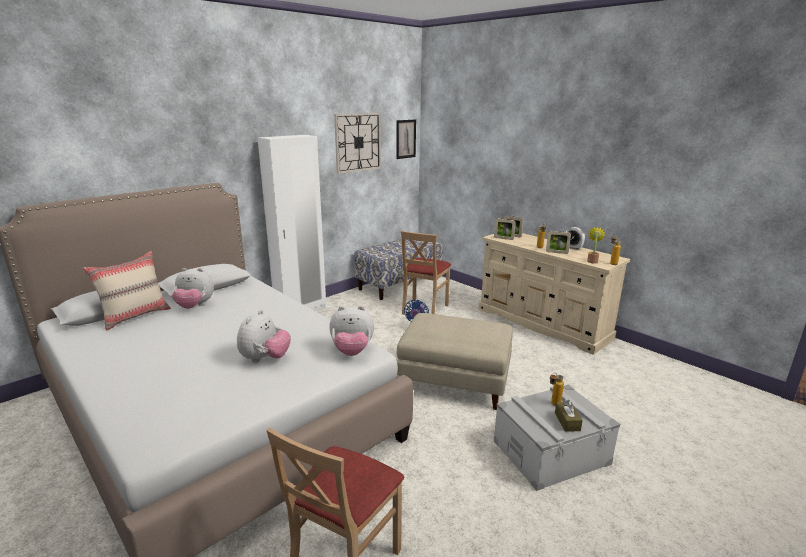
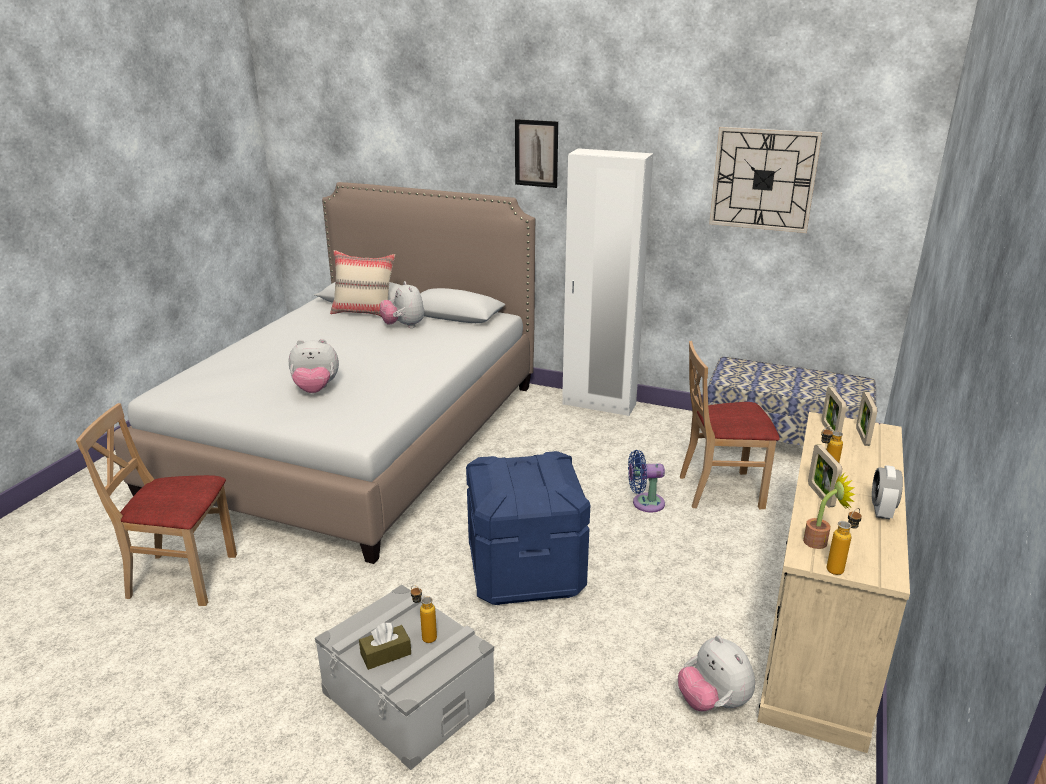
camera: 65 degrees right, 5 degrees up
plush toy [329,306,374,356] -> plush toy moved to [678,635,755,711]
picture [396,120,416,159] -> picture moved to [515,119,558,188]
beige ottoman [397,313,513,410] -> blue storage box [466,451,590,605]

